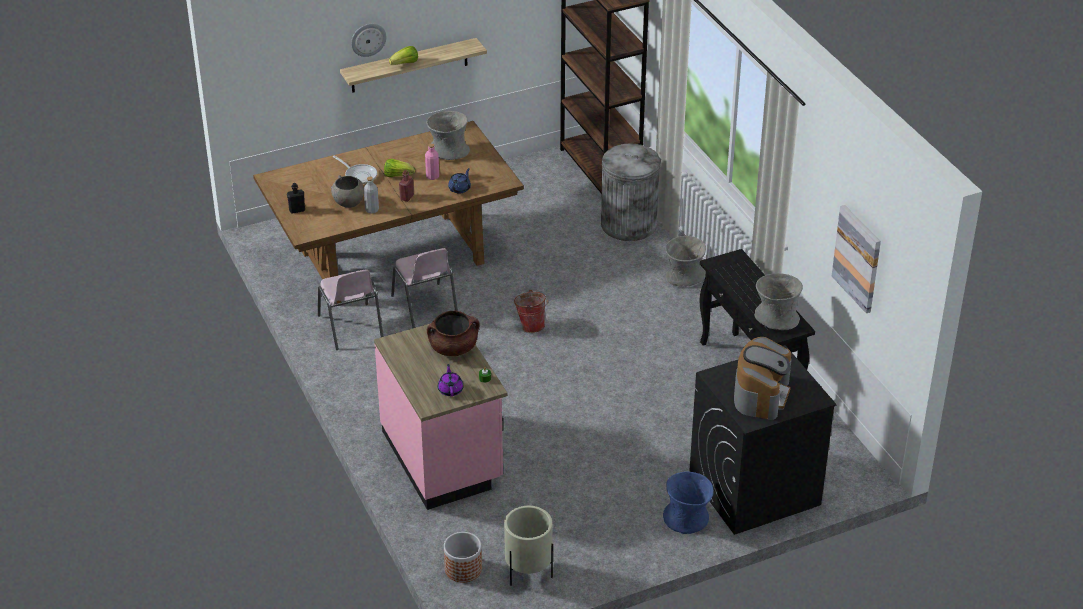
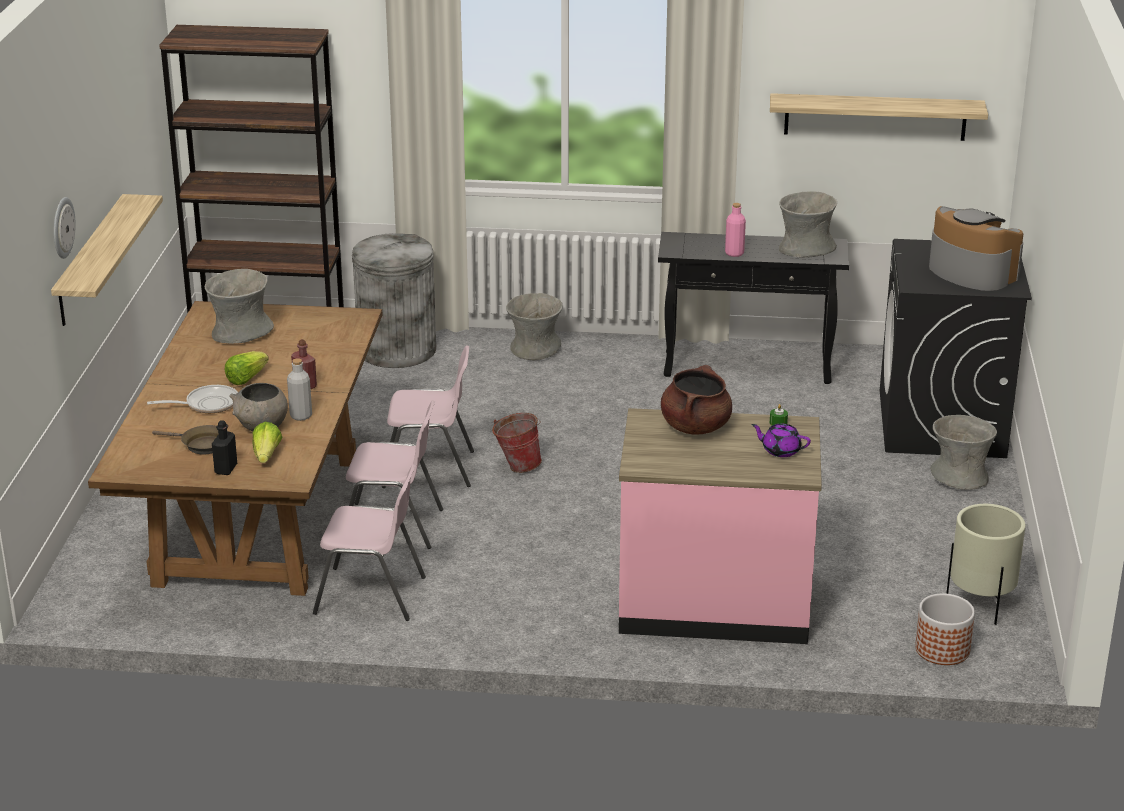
camera: 60 degrees left, 10 degrees down
lettuce [389,46,418,65] -> lettuce moved to [252,422,283,463]
pink bottle [425,144,439,180] -> pink bottle moved to [725,203,746,257]
blue teapot [448,168,471,193] -> none
blue vase [663,472,714,534] -> grey vase [930,415,997,490]
picture [832,205,881,313] -> shelf [770,93,988,141]
none -> brown frying pan [152,425,228,455]
none -> pink chair [382,345,474,488]

